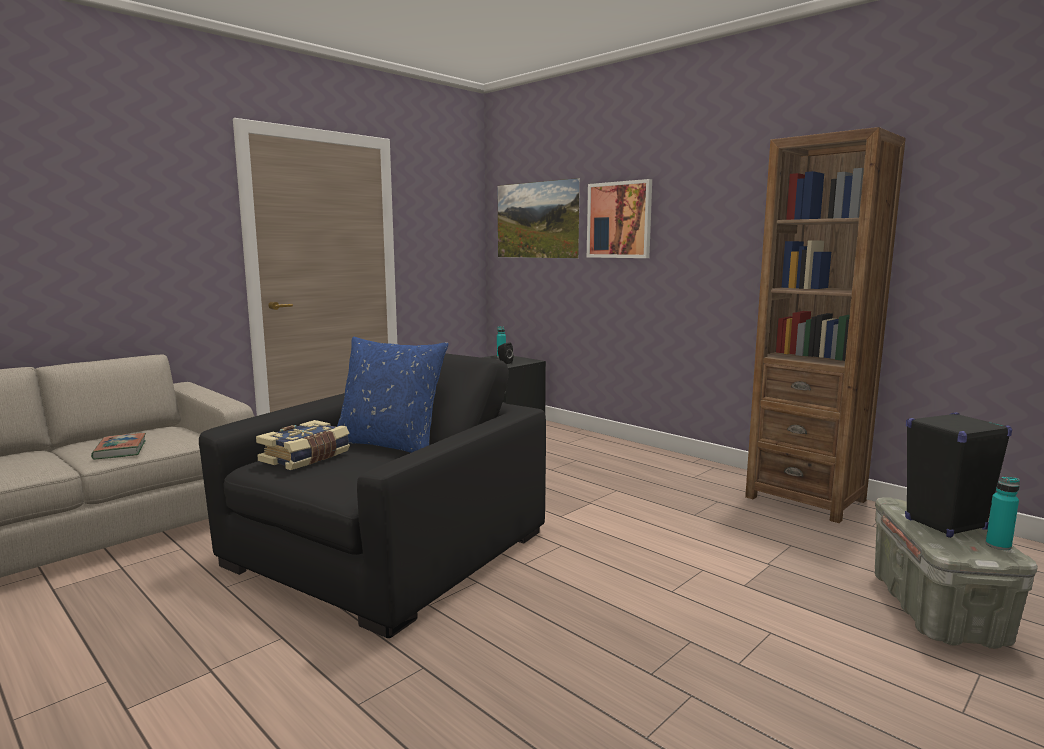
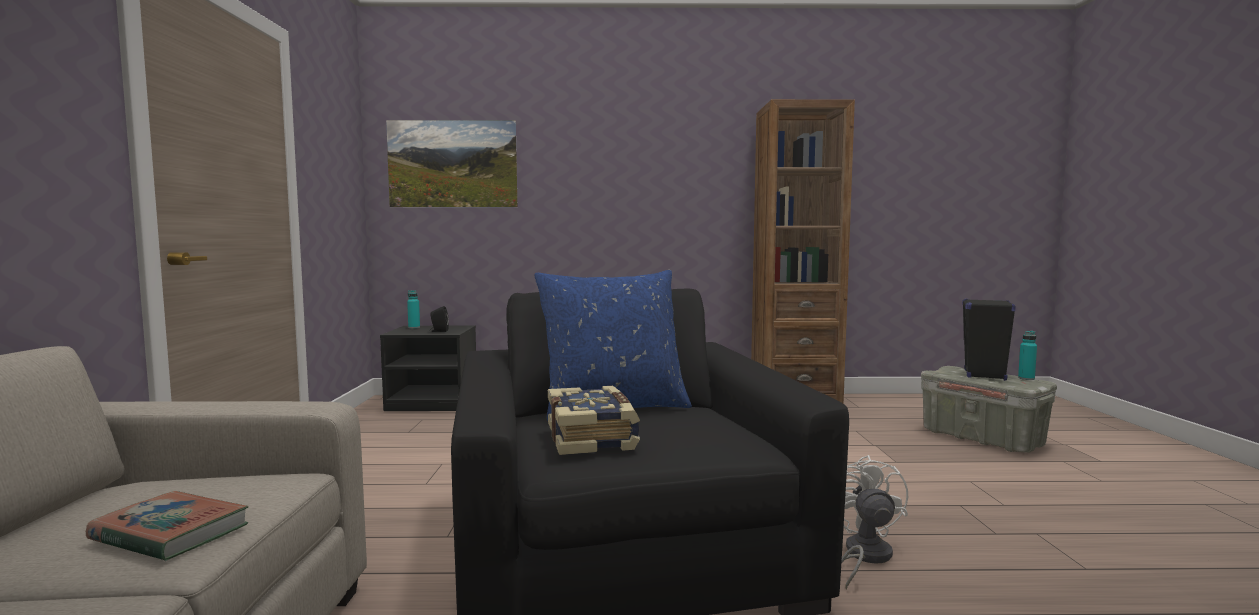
camera: 45 degrees left, 5 degrees down
picture [587,179,652,258] -> none
none -> white fan [841,455,908,589]

